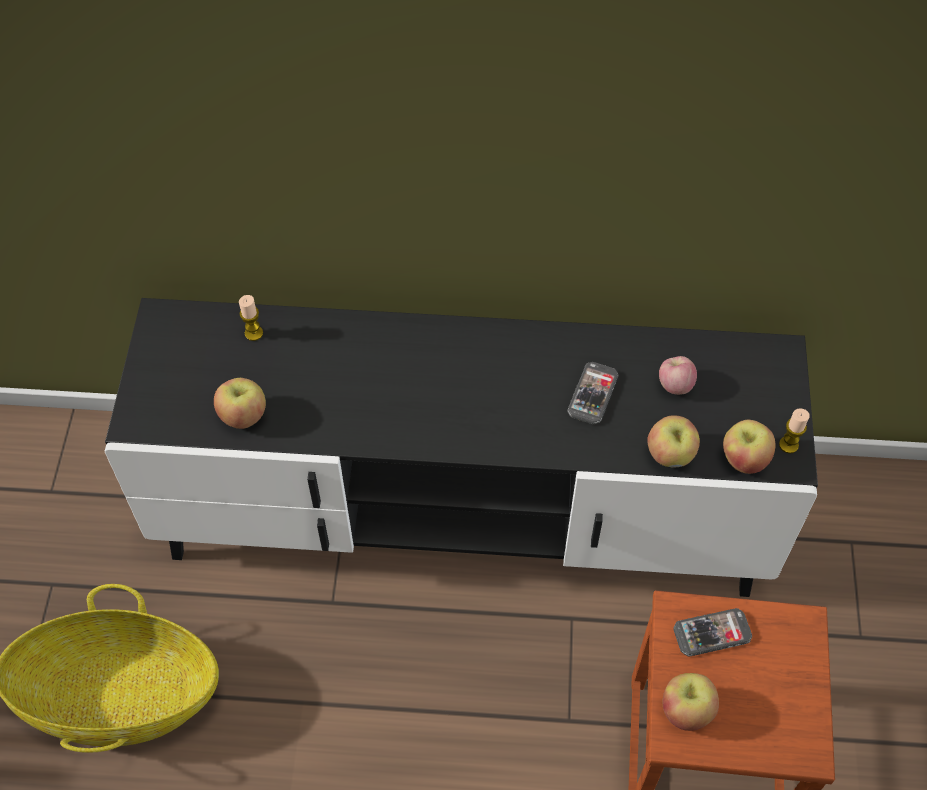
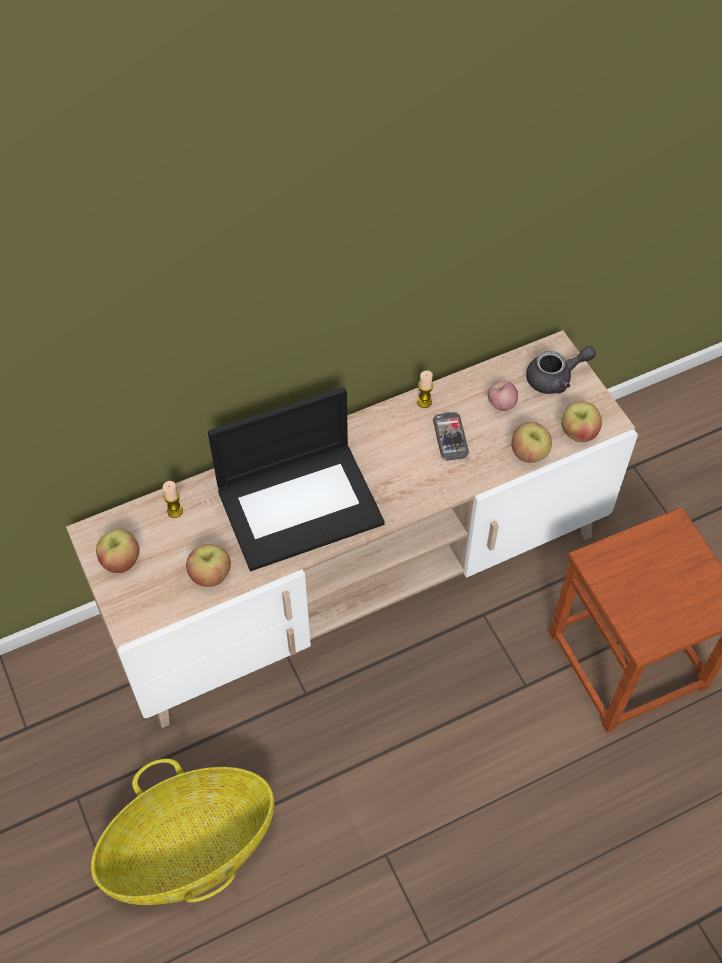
camera: 30 degrees left, 0 degrees up
black tv stand [105,298,818,597] -> beige tv stand [66,330,638,728]
apple [663,673,719,731] -> apple moved to [96,529,140,573]
phone [673,608,752,656] -> none
candle [779,408,810,454] -> candle moved to [417,370,433,408]
none -> laptop [208,387,385,571]
none -> grey teapot [526,346,596,394]

